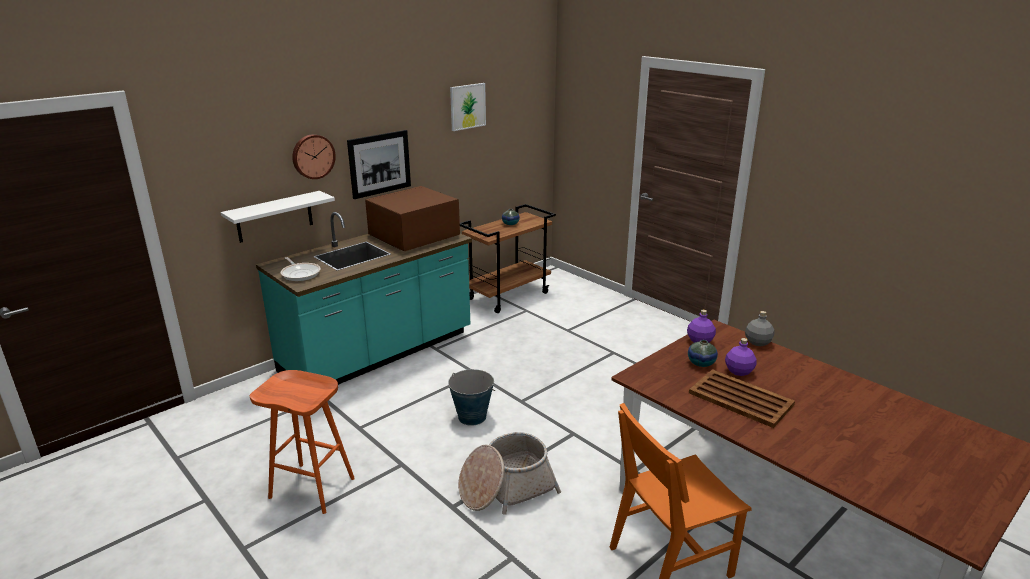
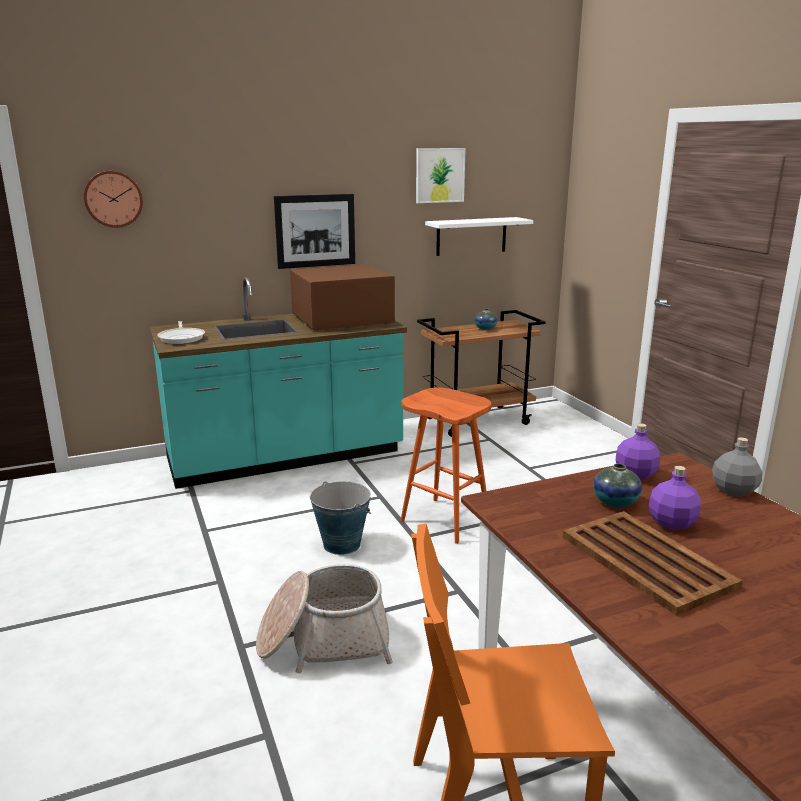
camera: 20 degrees right, 5 degrees down
white shelf [221,191,335,243] -> white shelf moved to [425,217,533,256]
orange stool [250,370,355,514] -> orange stool moved to [401,388,492,544]
wall clock [292,134,336,179] -> wall clock moved to [84,171,143,228]

